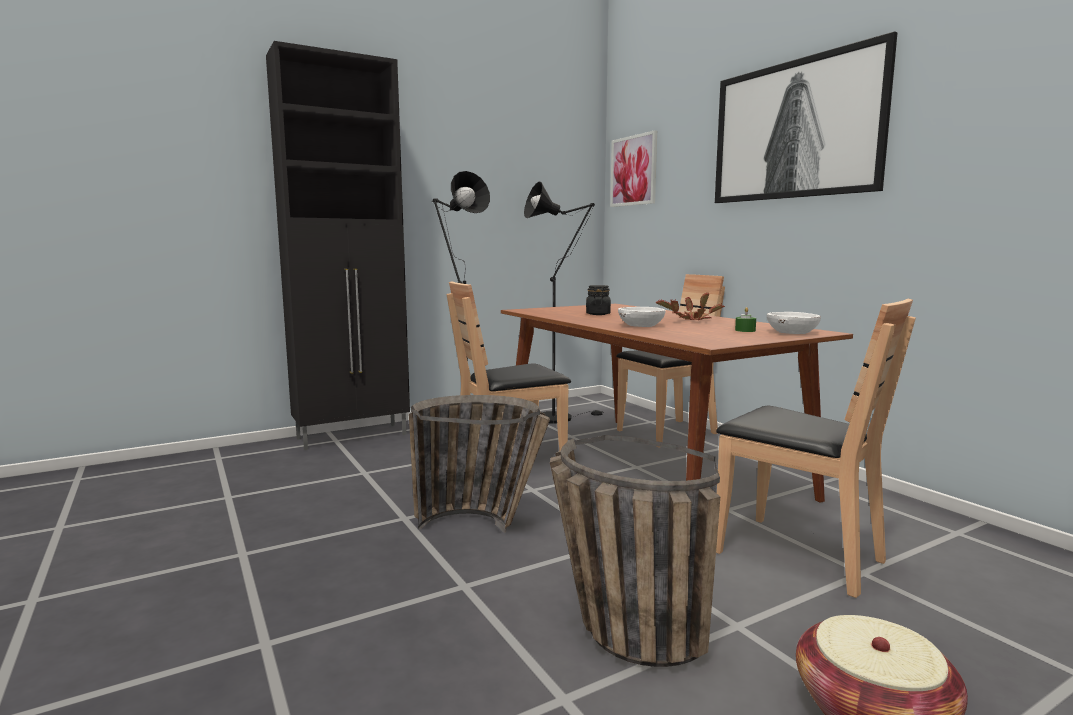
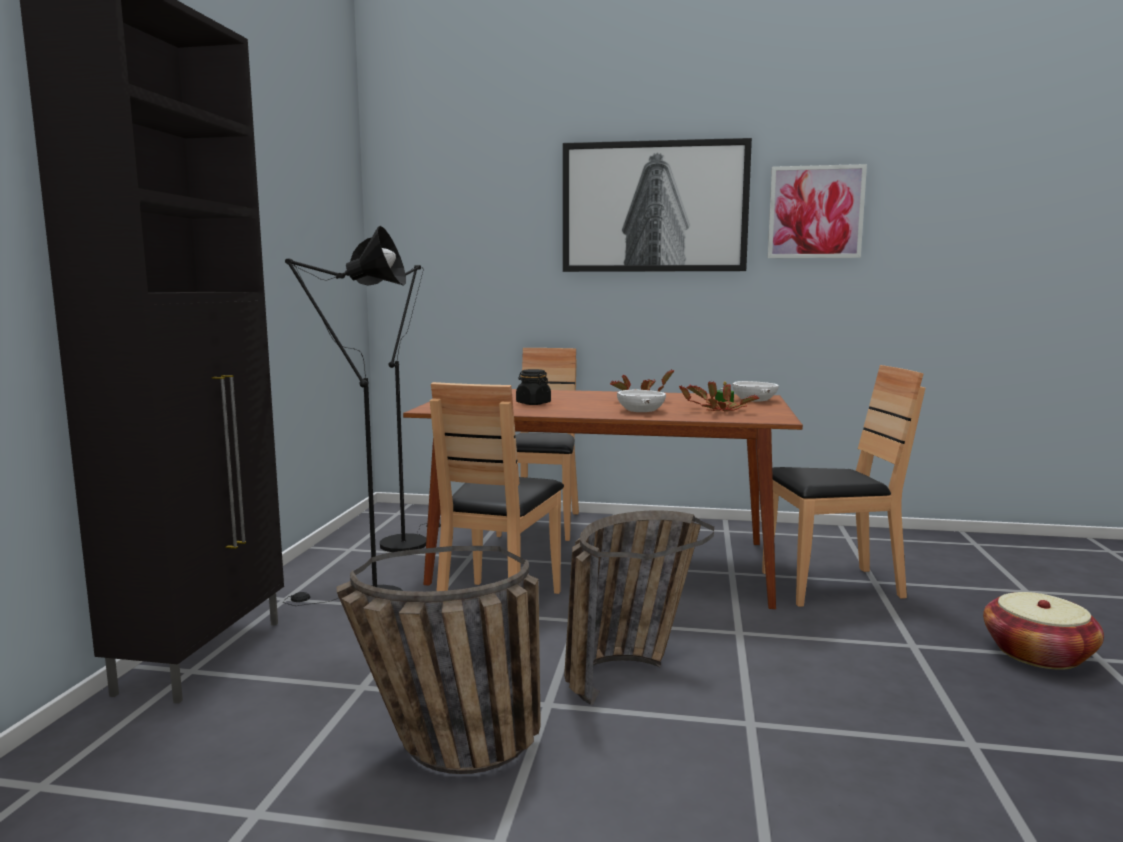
camera: 50 degrees left, 0 degrees up
basket [550,435,720,667] -> basket moved to [337,546,541,774]
picture [610,130,657,207] -> picture moved to [768,164,867,258]
none -> potted plant [679,381,759,412]

